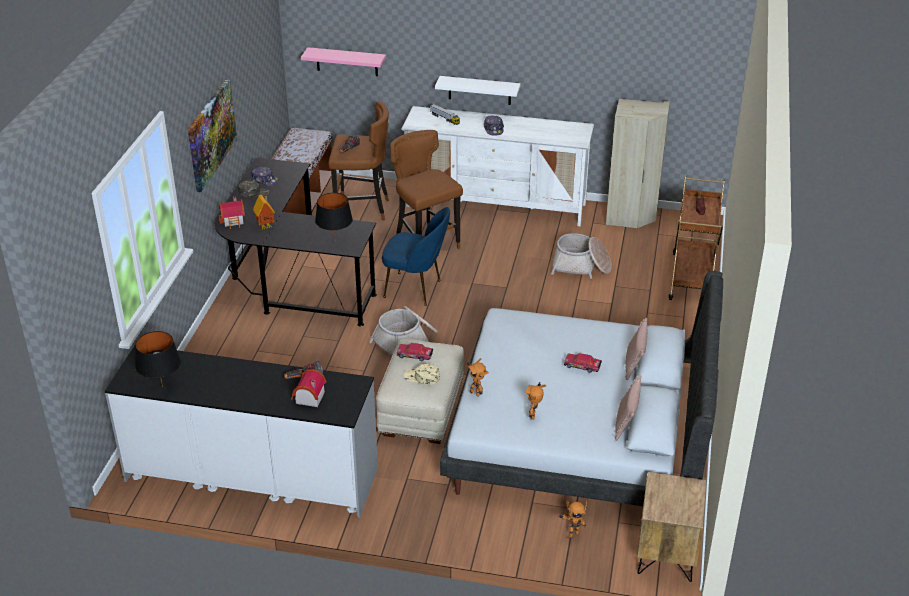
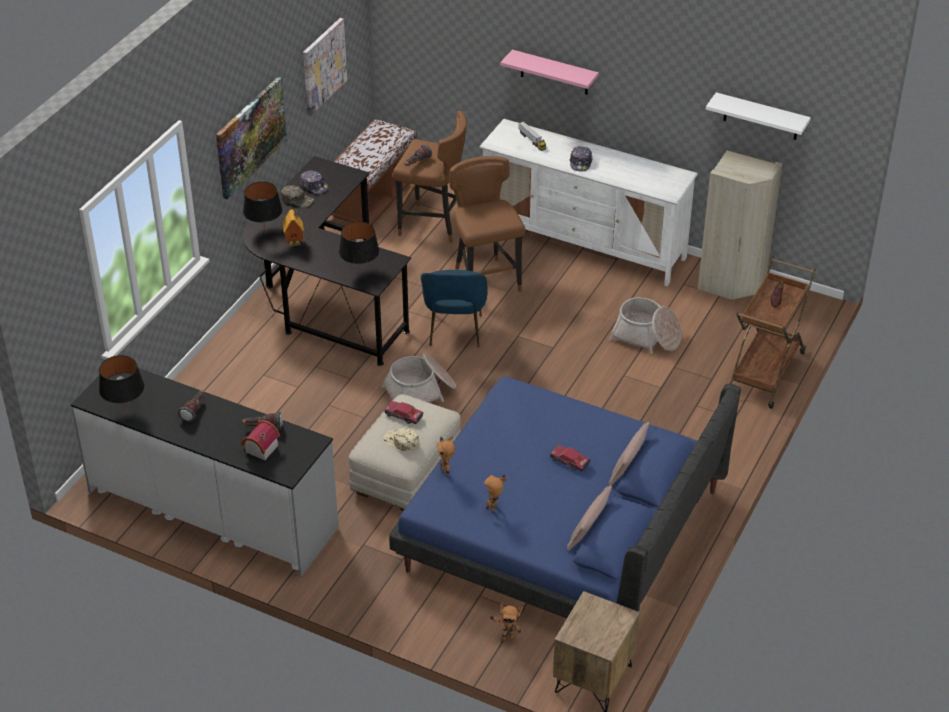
camera: 15 degrees right, 5 degrees up
toy house [218,197,245,229] -> black table lamp [243,181,282,231]
pink shelf [301,47,386,76] -> pink shelf moved to [500,50,599,95]
blue chair [382,207,450,306] -> blue chair turned 60 degrees clockwise [421,270,487,347]
white shelf [435,76,520,105] -> white shelf moved to [706,92,811,140]
grey bed [440,271,723,506] -> blue bed [389,377,741,618]
none -> flashlight [178,390,205,422]
none -> picture [303,18,347,115]

